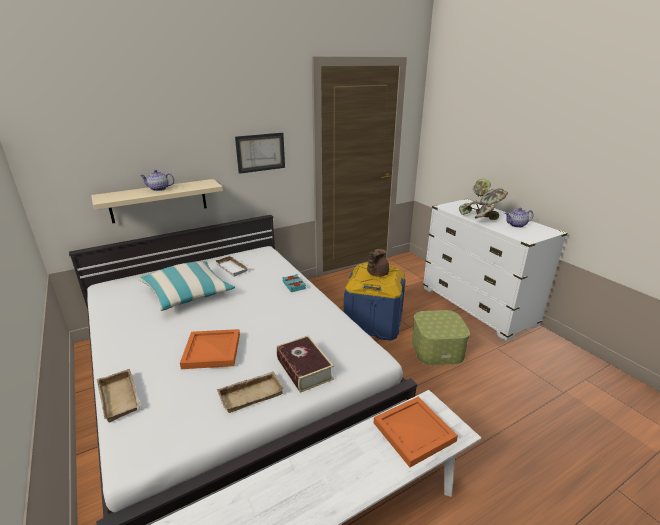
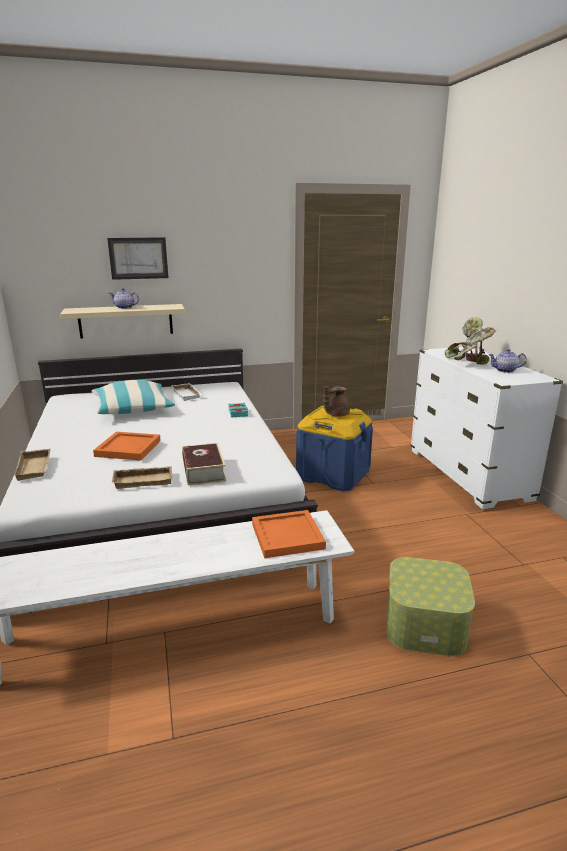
camera: 15 degrees right, 5 degrees down
picture [235,133,285,174] -> picture moved to [107,237,168,280]
storage box [412,310,470,365] -> storage box moved to [387,557,475,656]

